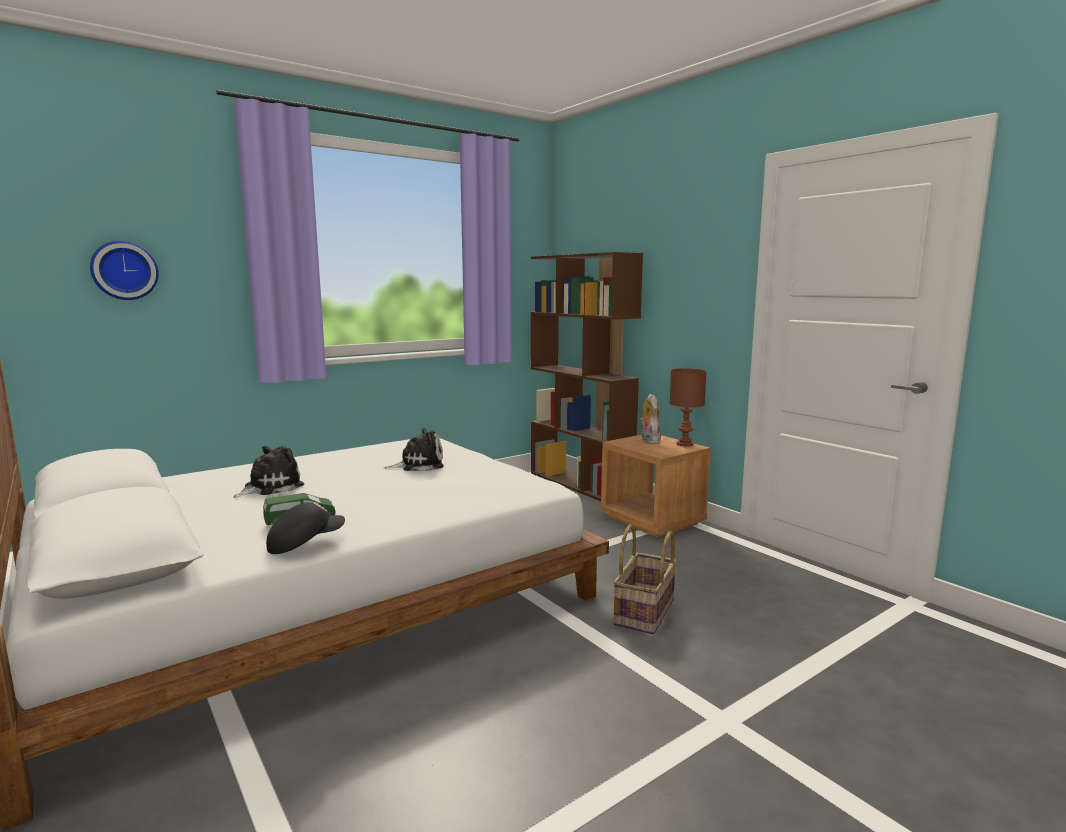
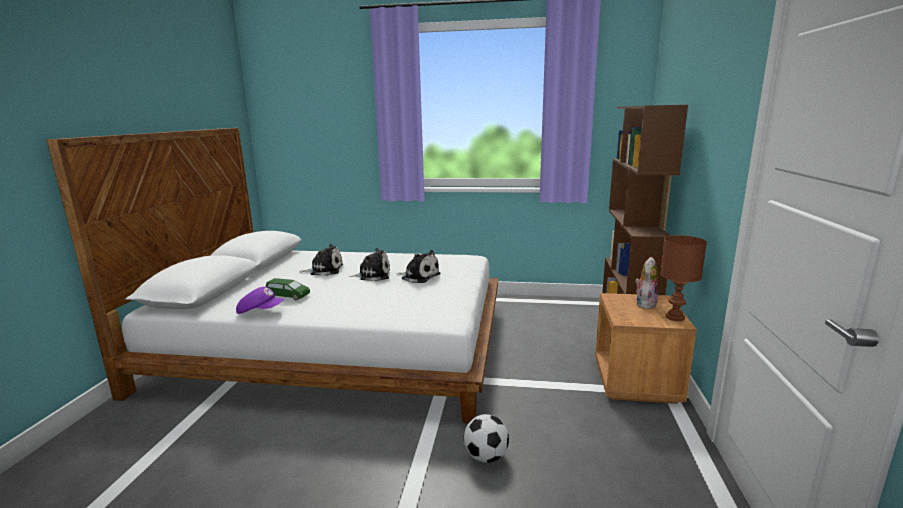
camera: 45 degrees right, 5 degrees up
wall clock [90,241,159,300] -> none
black cap [266,502,345,554] -> purple cap [236,287,284,314]
basket [613,525,677,634] -> football [464,414,509,463]
none -> plush toy [349,248,390,281]

